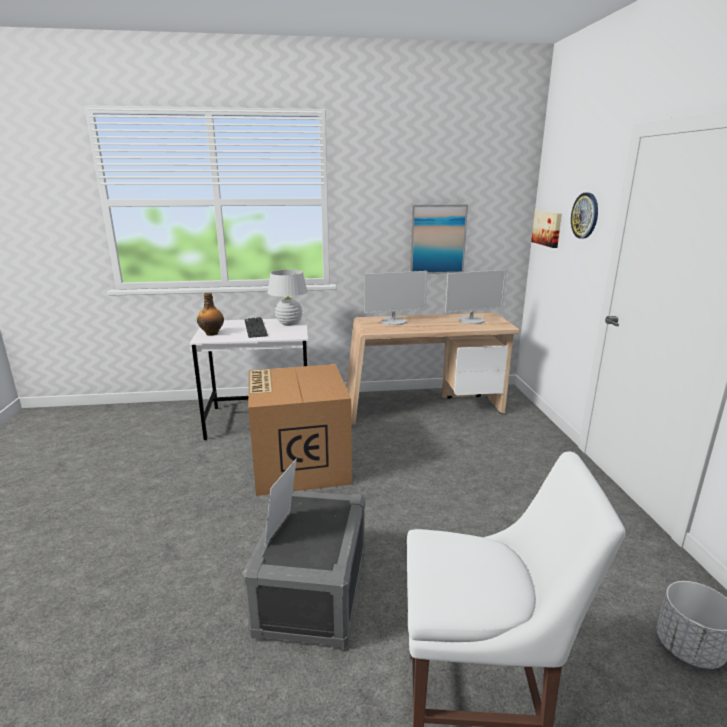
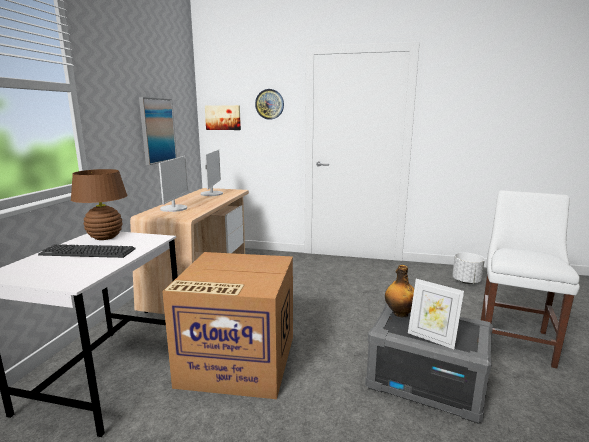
camera: 70 degrees left, 5 degrees down
bottle [197,293,224,336] -> bottle moved to [385,265,414,317]
white table lamp [268,270,308,326] -> brown table lamp [71,169,127,240]

